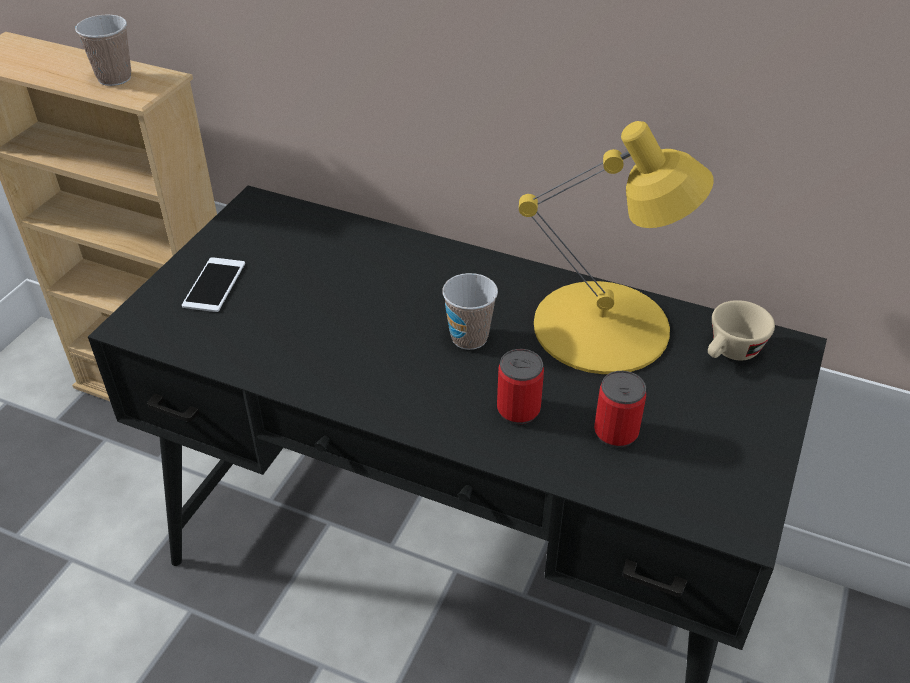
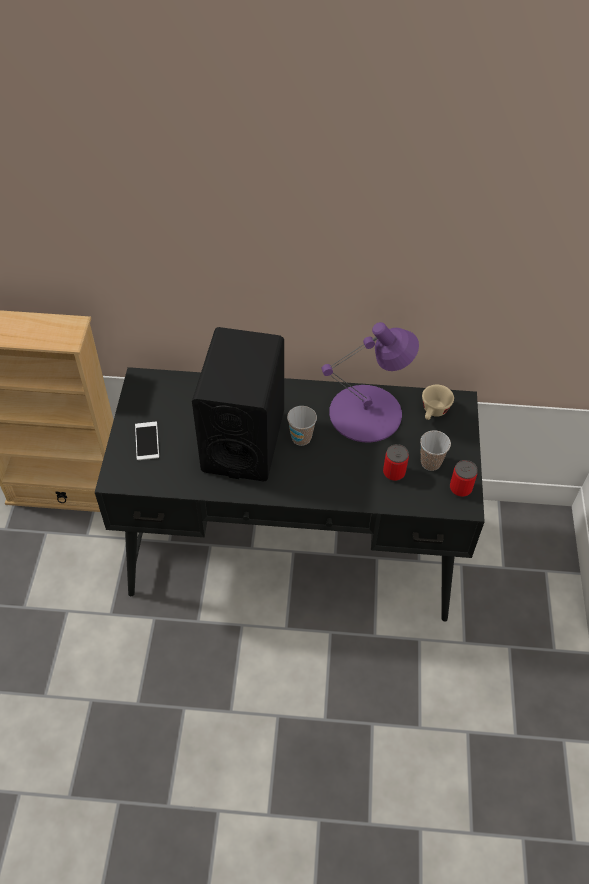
camera: 20 degrees left, 10 degrees up
cup [75,15,131,86] -> cup moved to [420,430,451,471]
can [497,349,544,424] -> can moved to [450,460,478,497]
yellow table lamp [519,121,714,374] -> purple table lamp [322,322,419,443]
none -> black speaker [192,327,284,482]

